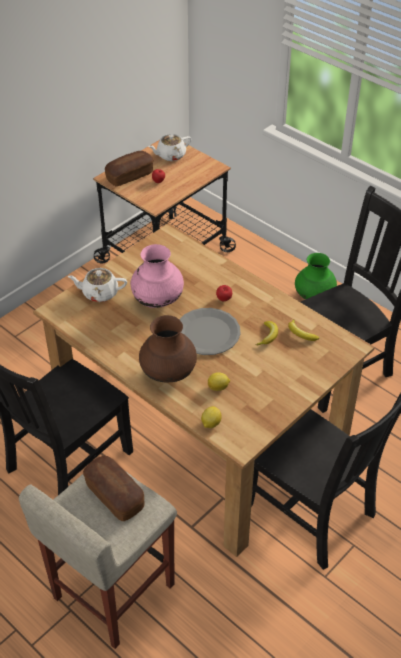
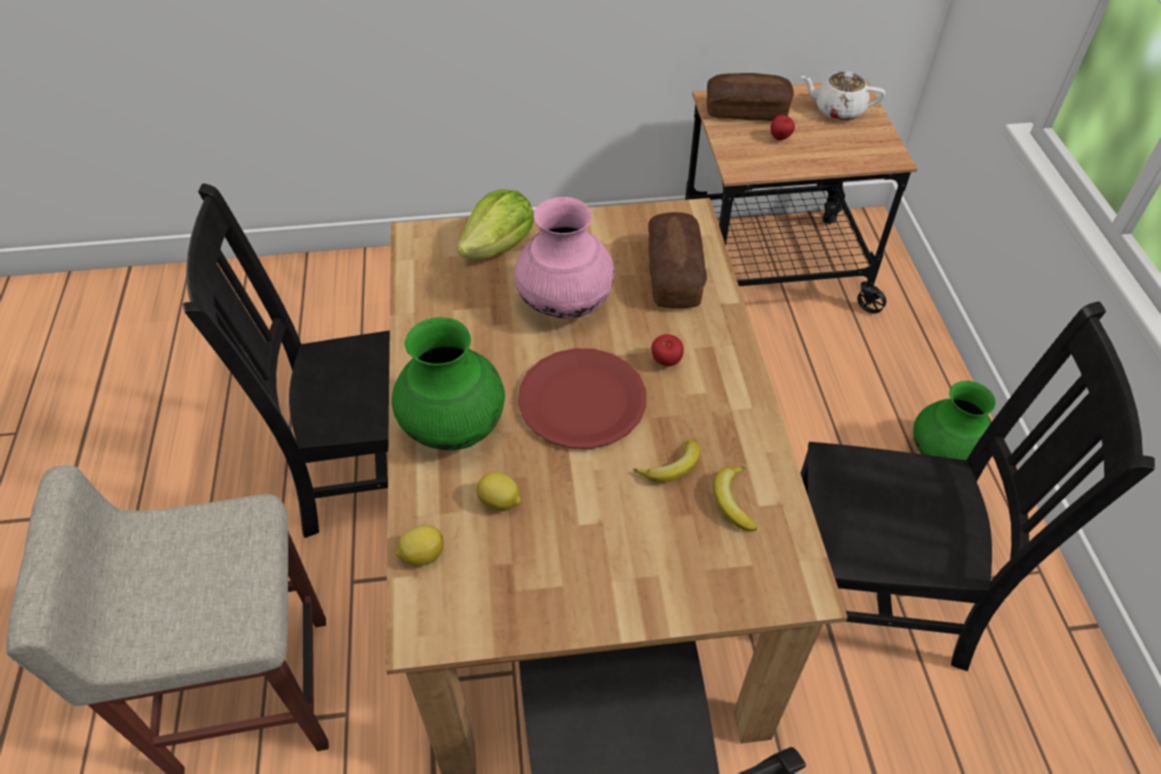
camera: 40 degrees right, 5 degrees up
white teapot [67,268,127,302] -> lettuce [457,189,534,259]
bread [83,456,145,521] -> bread moved to [648,212,707,309]
brown vase [139,315,197,382] -> green vase [392,317,505,450]
grey plate [179,308,241,355] -> red plate [518,348,646,449]

